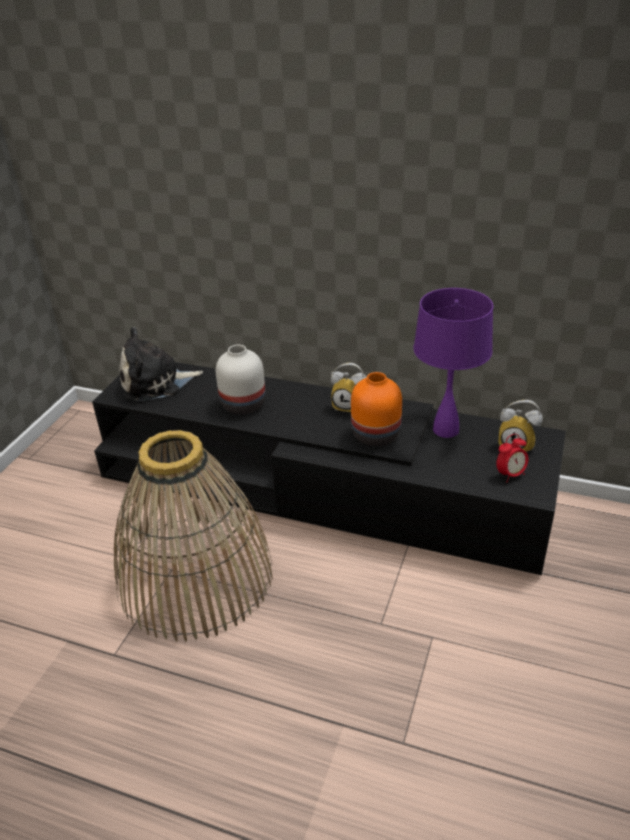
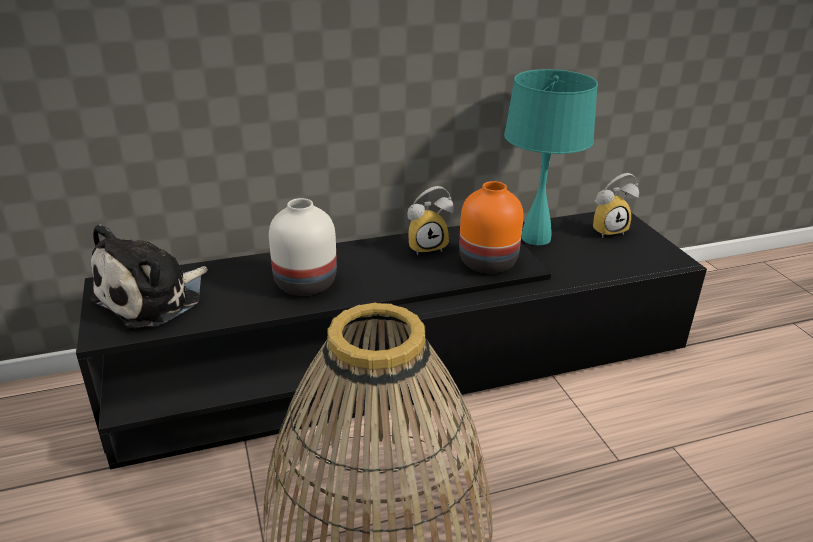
camera: 40 degrees left, 5 degrees down
purple table lamp [413,288,494,438] -> turquoise table lamp [504,69,598,245]
alarm clock [496,434,528,482] -> none

